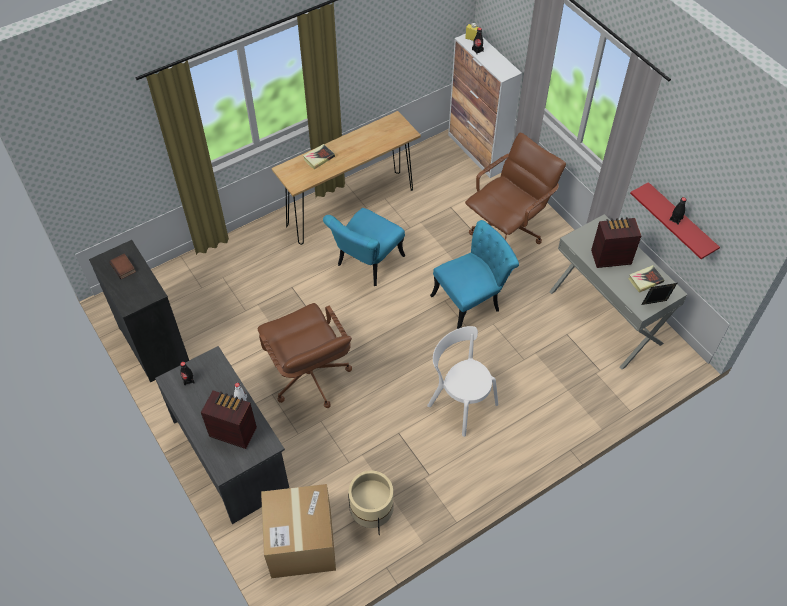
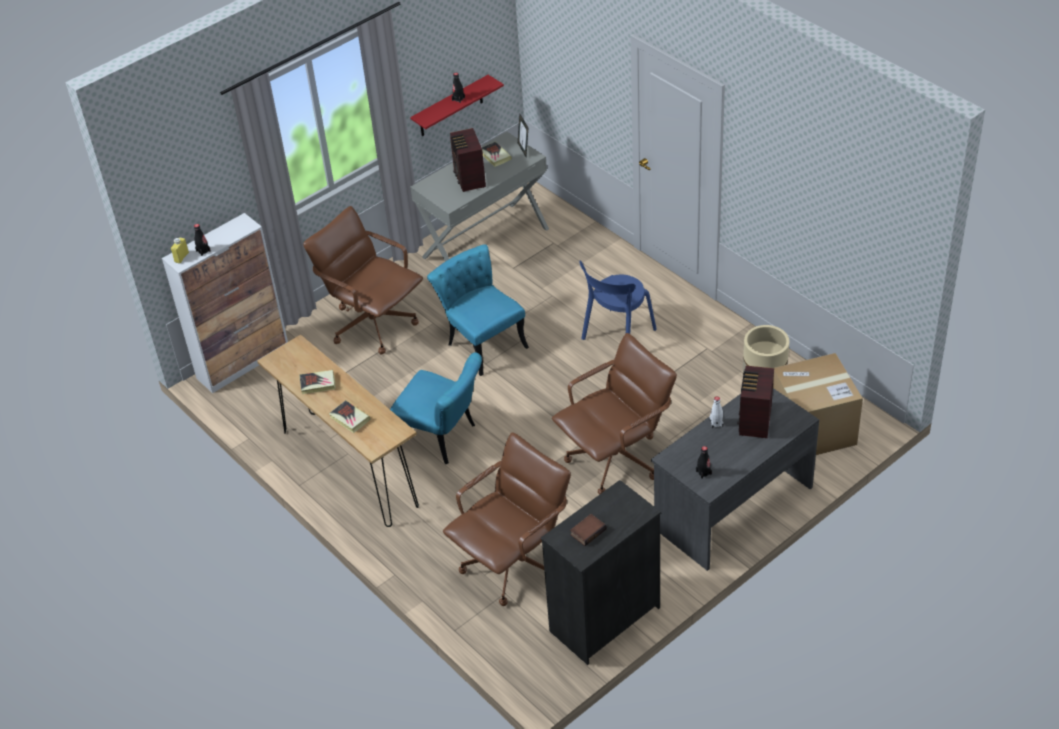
camera: 95 degrees left, 10 degrees down
white chair [427,326,498,437] -> blue chair [580,260,657,340]
none -> book [299,370,336,394]
none -> brown office chair [443,432,571,606]

